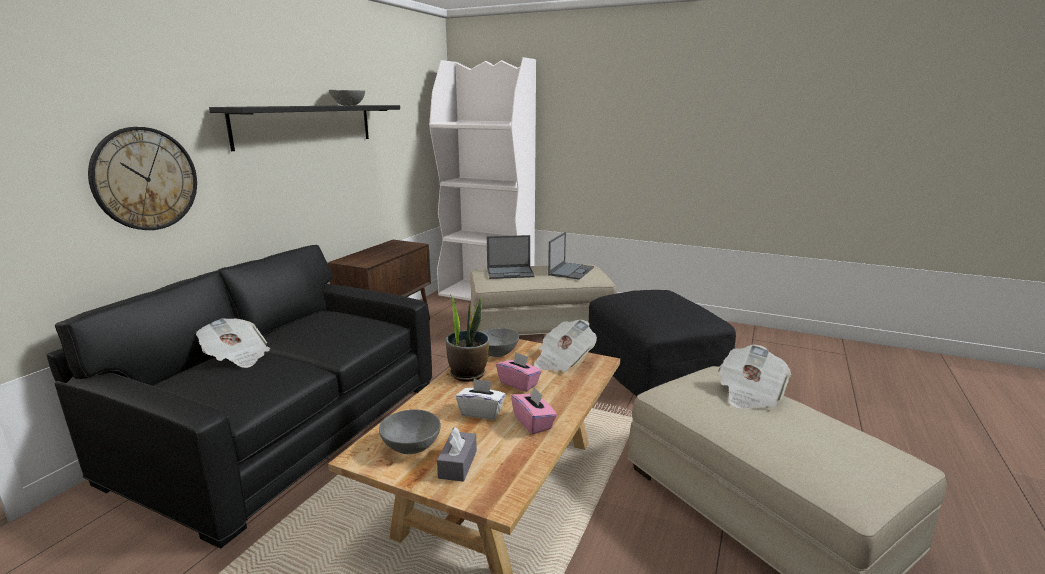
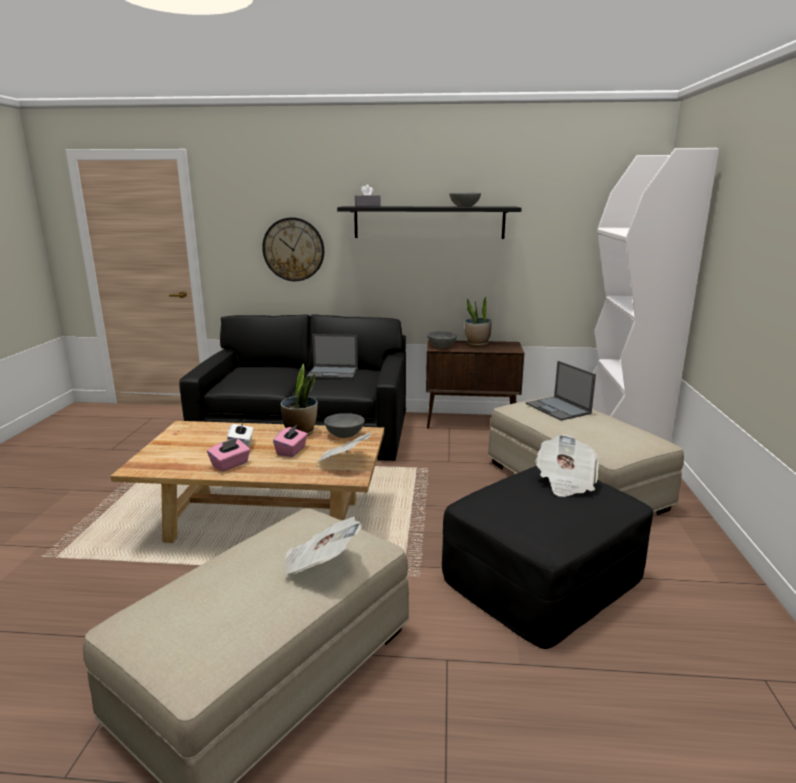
camera: 70 degrees right, 0 degrees up
newspaper [196,318,270,368] -> newspaper moved to [535,434,599,497]
grey bowl [379,409,441,454] -> grey bowl moved to [427,331,457,348]
grey tissue box [437,427,477,482] -> grey tissue box moved to [355,184,381,207]
laptop [548,232,594,280] -> laptop moved to [307,334,358,379]
none -> potted plant [465,297,492,346]

